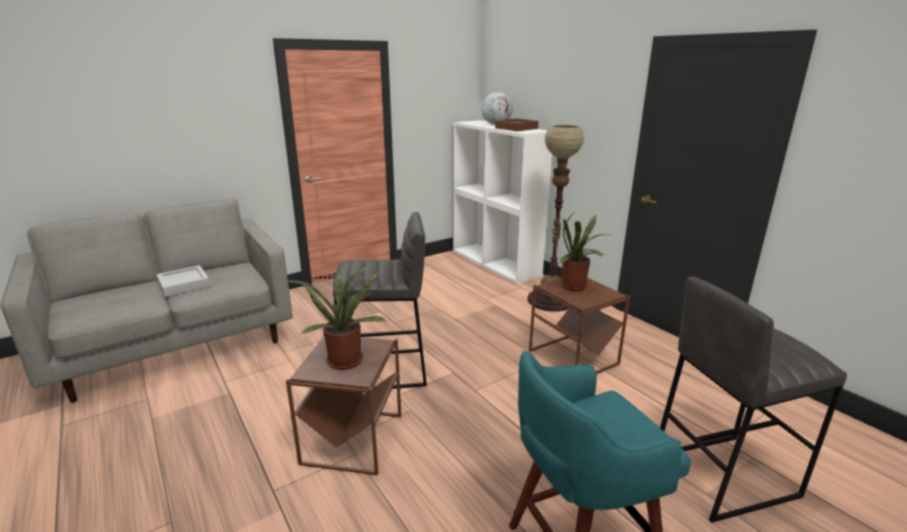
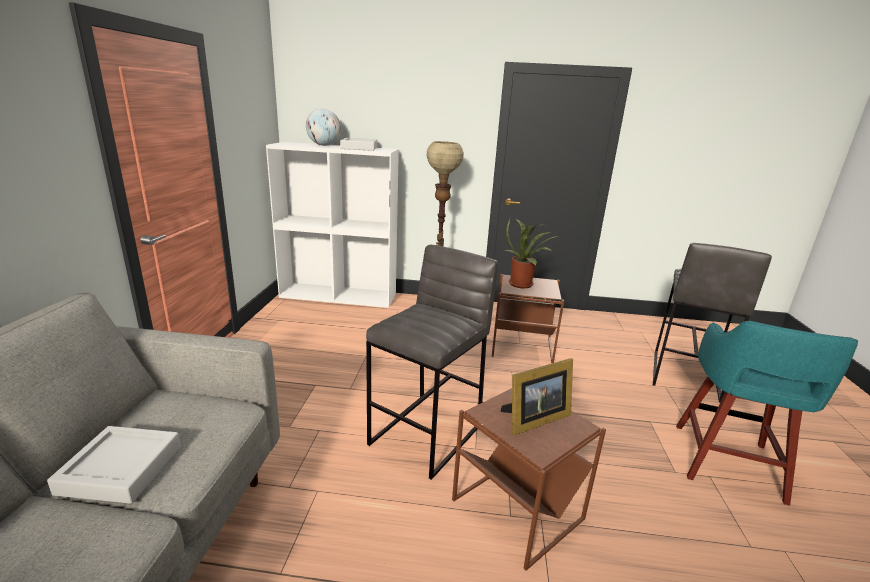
camera: 50 degrees left, 0 degrees up
potted plant [287,265,387,370] -> picture frame [501,358,573,435]
brown tray [495,118,538,131] -> grey tray [340,138,377,151]

